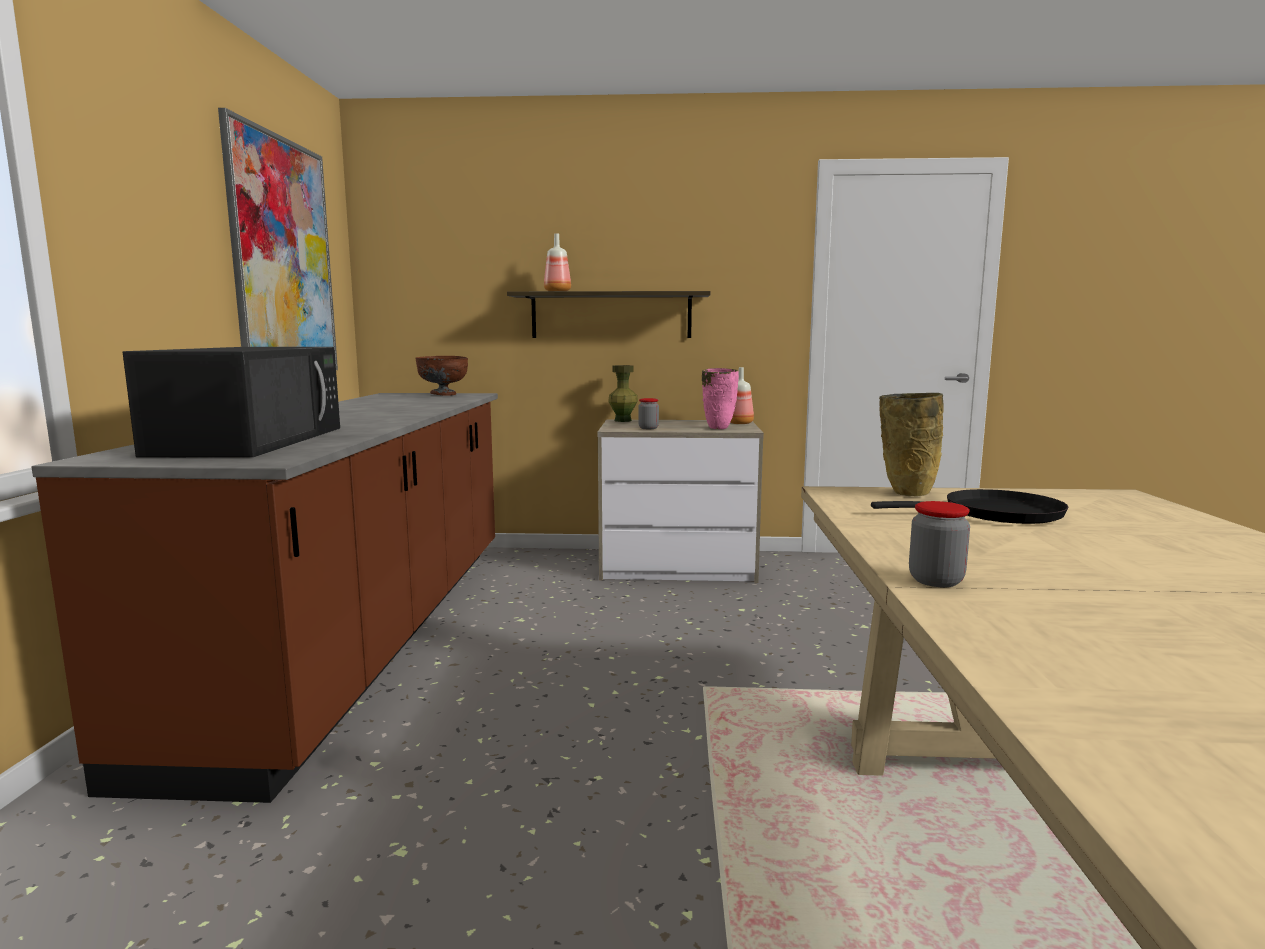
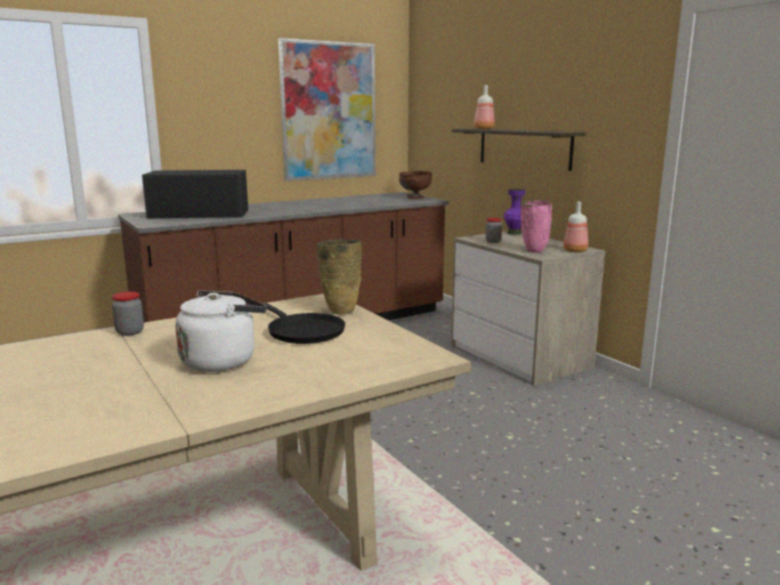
camera: 55 degrees right, 5 degrees up
black microwave [123,347,340,457] -> black microwave turned 150 degrees counterclockwise [142,170,248,219]
green vase [608,365,638,422] -> purple vase [503,189,525,235]
none -> white kettle [175,290,267,372]

